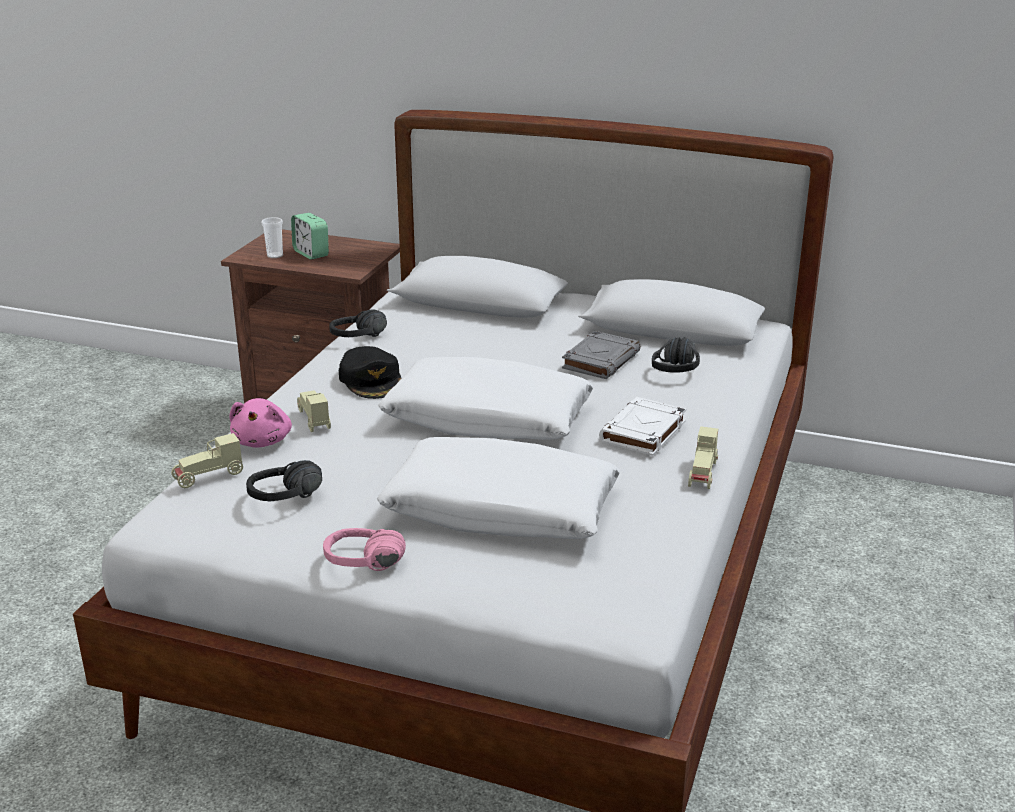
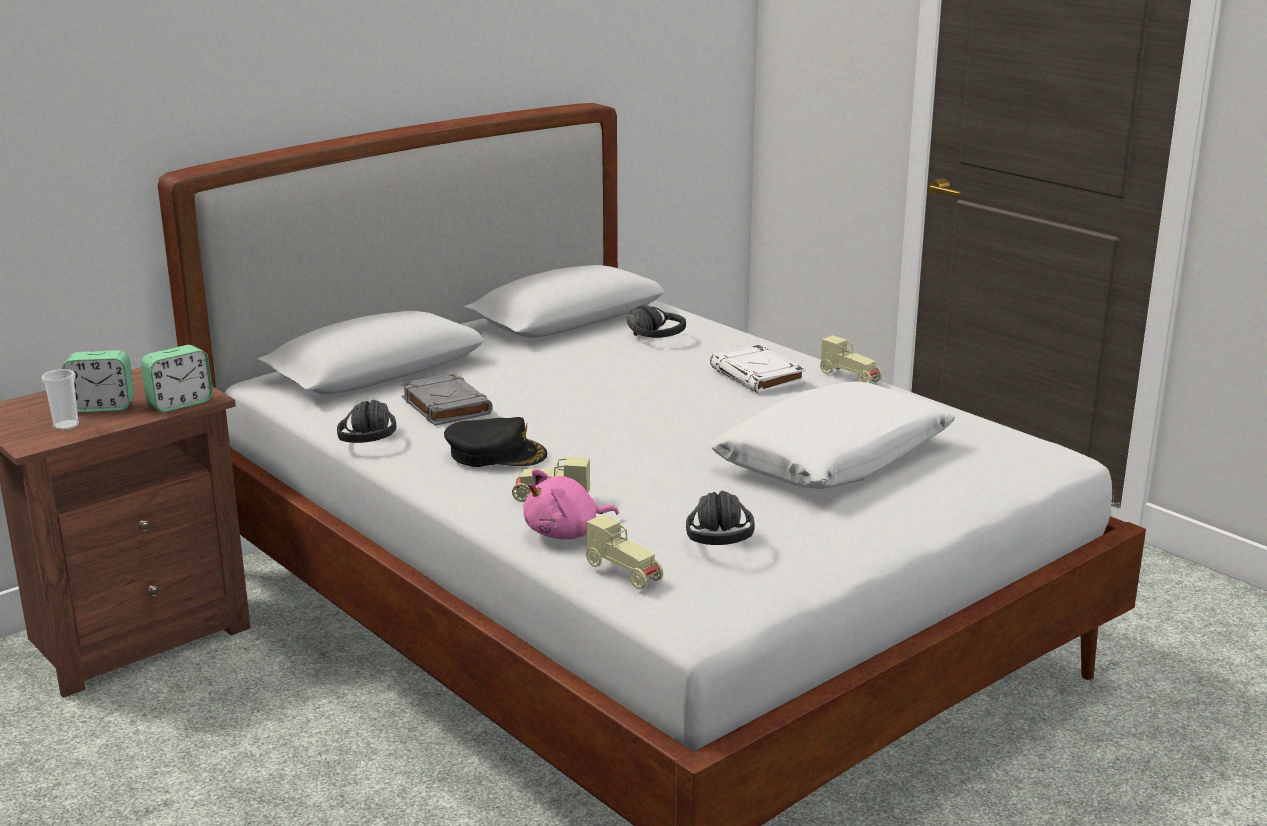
camera: 60 degrees left, 5 degrees down
beige toy car [171,433,243,488] -> beige toy car turned 45 degrees counterclockwise [586,514,663,589]
pink plush toy [229,398,292,448] -> pink plush toy turned 120 degrees clockwise [523,469,619,540]
pink headphones [323,528,406,571] -> none
white pillow [378,357,594,440] -> none
grey book [562,331,640,379] -> grey book moved to [401,373,493,426]
none -> alarm clock [141,345,213,412]

